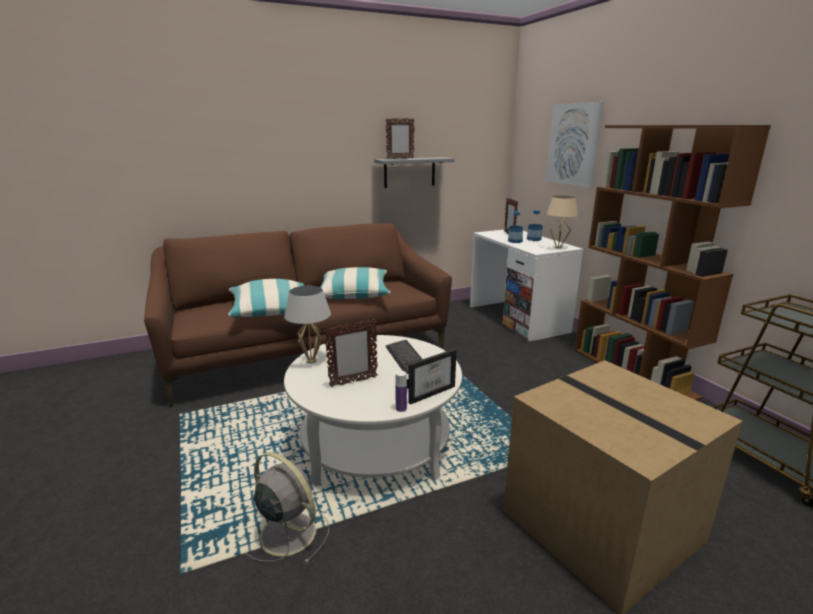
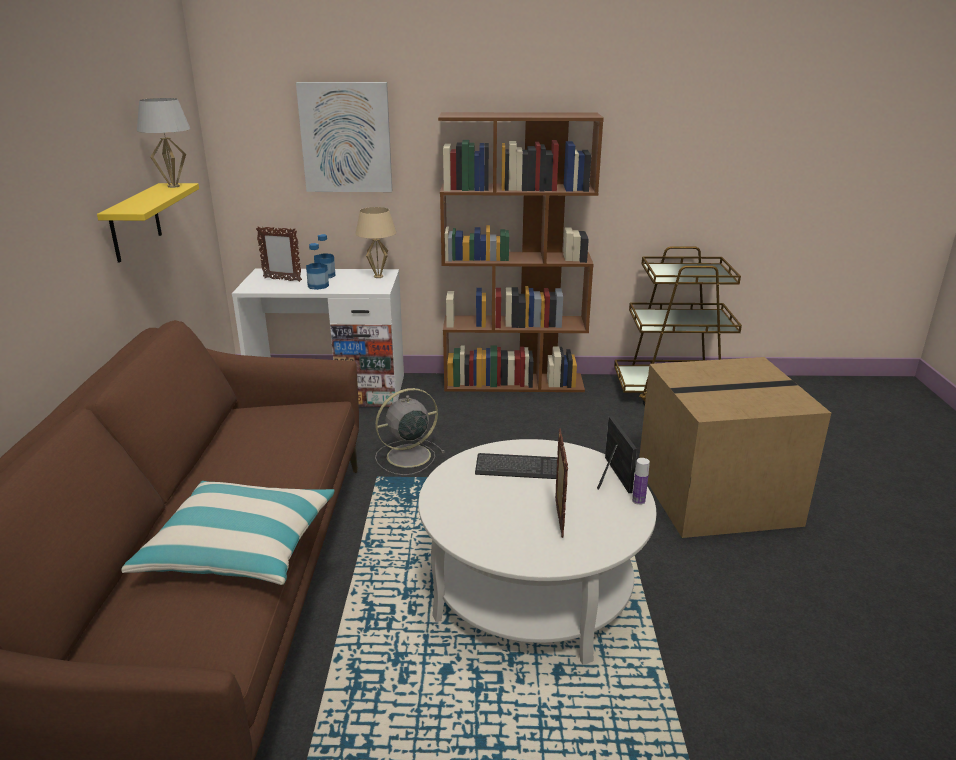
camera: 65 degrees left, 5 degrees up
grey fan [246,452,329,565] -> grey fan moved to [375,388,445,475]
white table lamp [284,286,331,363] -> white table lamp moved to [137,98,190,188]
pillow [321,267,391,299] -> none
grey shelf [374,157,455,188] -> yellow shelf [97,183,199,263]
picture frame [385,118,414,159] -> none

